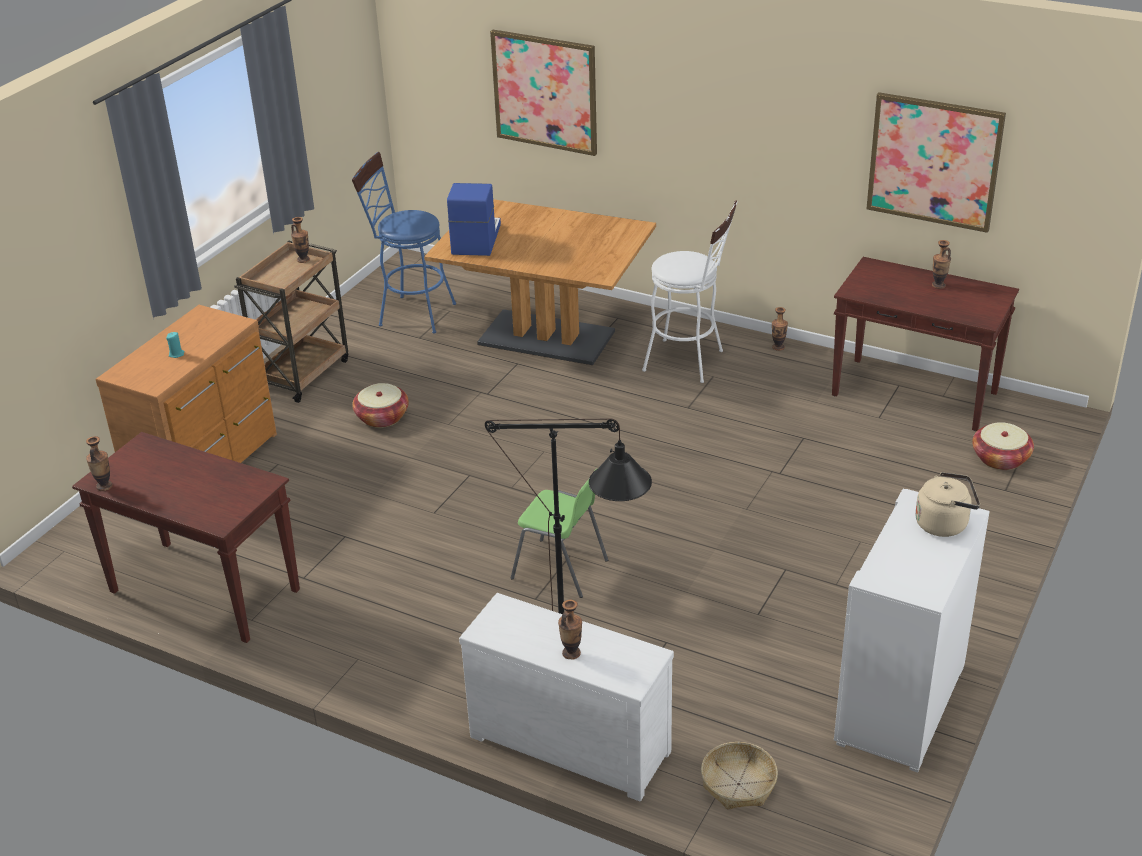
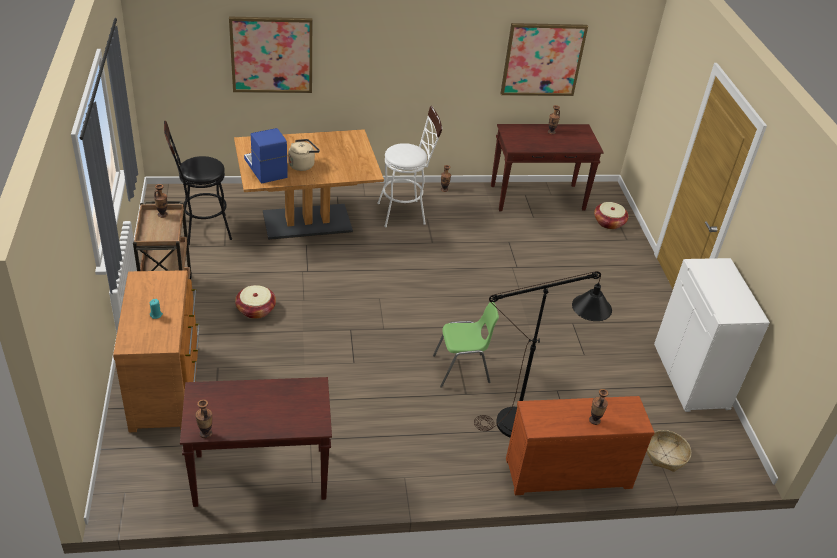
camera: 40 degrees left, 5 degrees up
blue stool [352,152,456,334] -> black stool [164,121,232,245]
white dresser [459,593,674,801] -> brown dresser [506,396,655,495]
beige kettle [915,472,980,537] -> beige kettle moved to [288,139,320,171]

